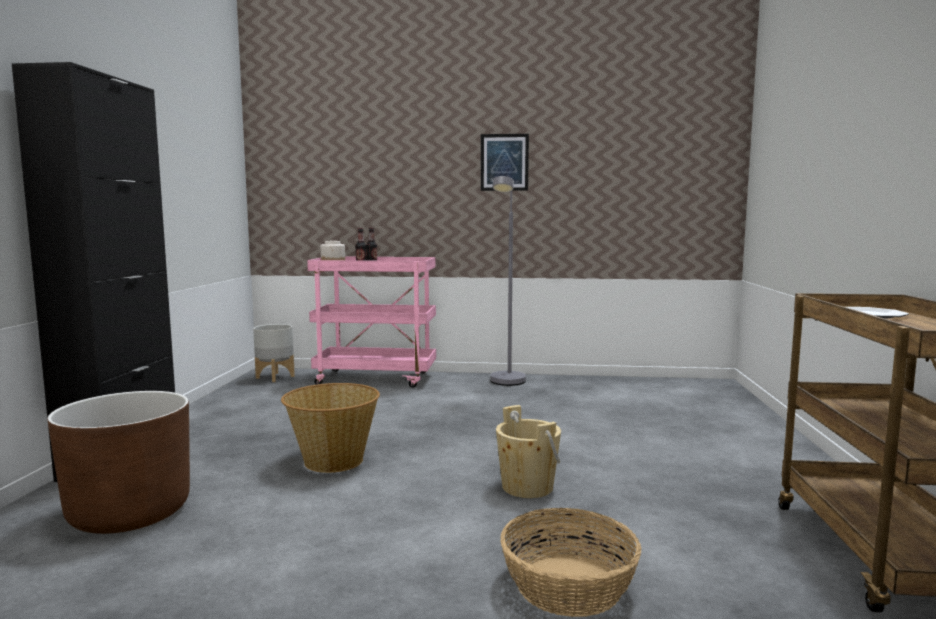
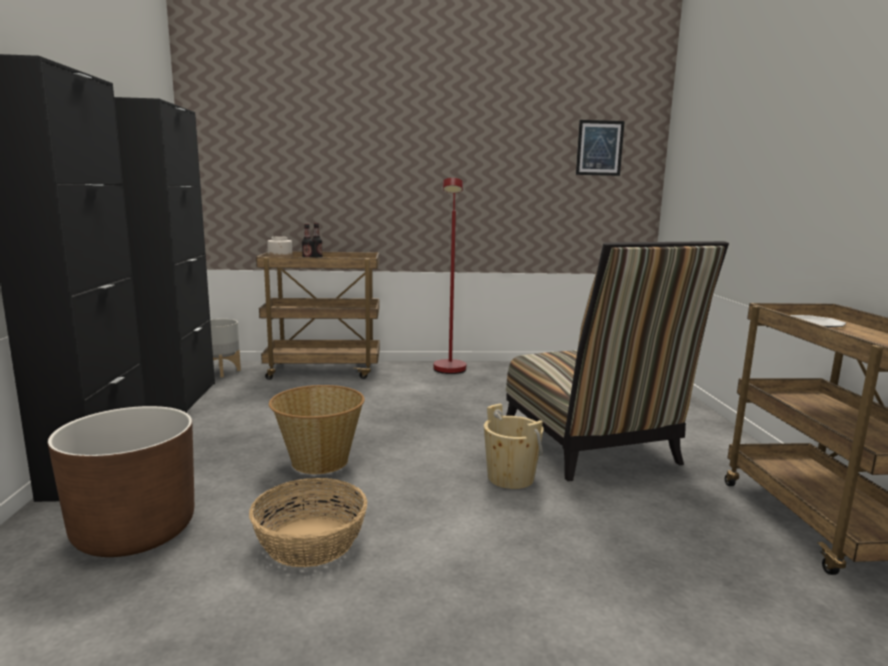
camera: 10 degrees left, 5 degrees up
pink cart [307,257,436,388] -> brown cart [256,251,380,380]
picture [481,134,529,191] -> picture moved to [576,120,625,176]
grey floor lamp [490,176,526,386] -> red floor lamp [433,178,466,374]
basket [500,508,641,617] -> basket moved to [249,478,367,567]
none -> black cabinet [114,97,215,413]
none -> chair [506,241,729,482]

